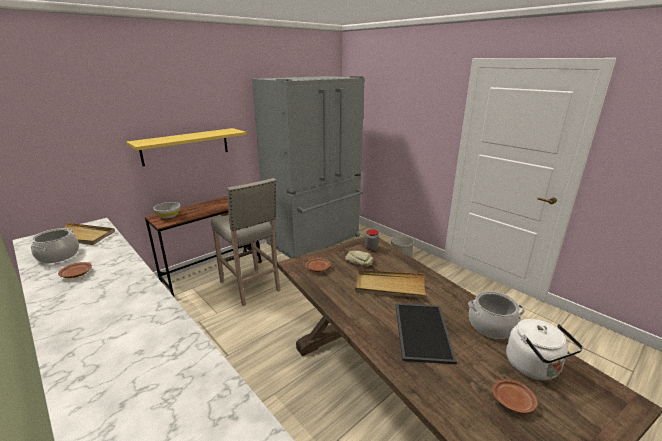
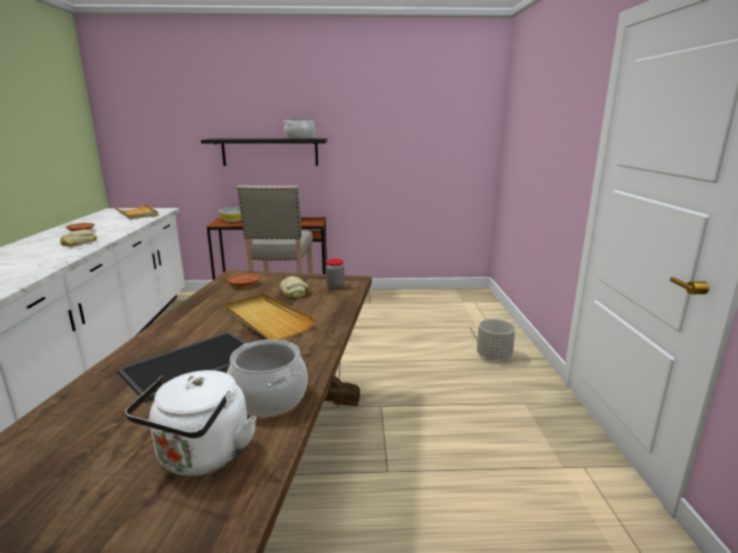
camera: 40 degrees right, 5 degrees down
cooking pot [31,228,79,263] -> cooking pot moved to [283,119,315,139]
yellow shelf [126,128,247,166] -> black shelf [201,138,327,166]
grey fridge [252,76,365,258] -> none
brown plate [492,379,538,413] -> none
none -> bread [60,230,97,247]

